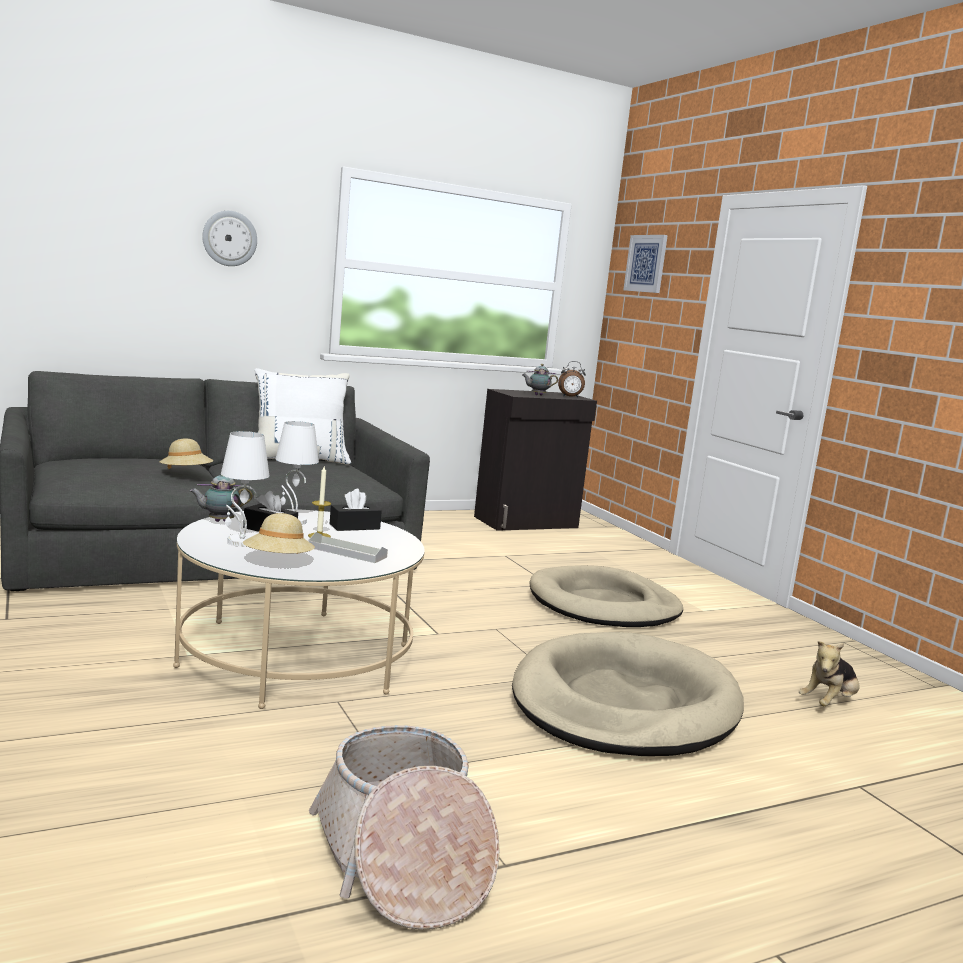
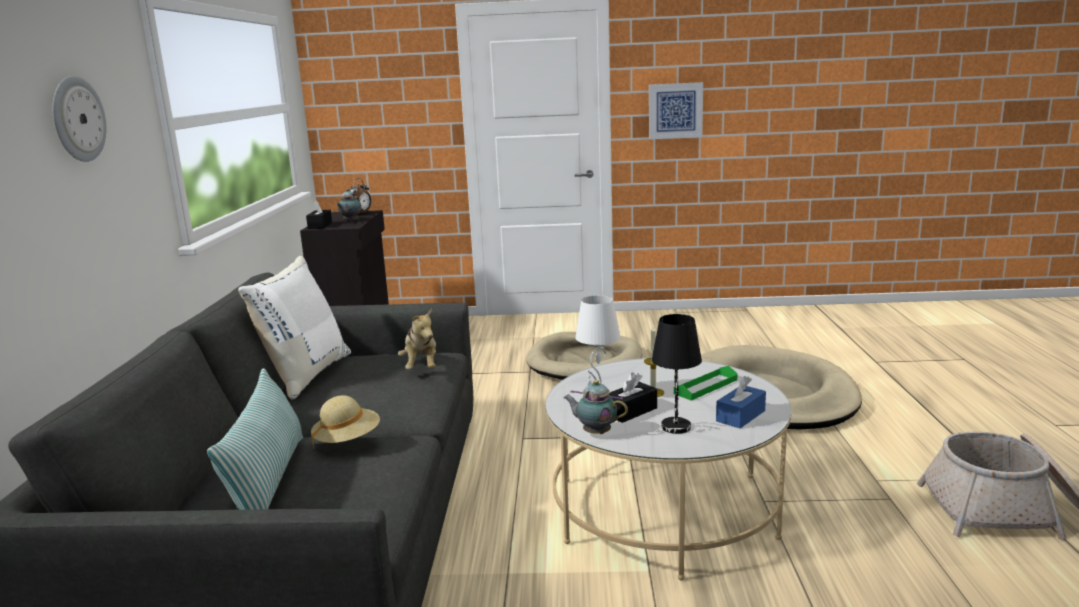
camera: 60 degrees left, 5 degrees up
teapot [190,475,253,522] -> teapot turned 105 degrees clockwise [563,380,628,434]
white table lamp [221,431,269,547] -> black table lamp [652,314,702,434]
beige hat [243,513,315,554] -> blue tissue box [716,376,766,428]
grey tray [309,532,388,563] -> green tray [674,366,738,401]
black tissue box [330,489,382,531] -> black tissue box moved to [306,200,332,229]
picture [623,235,668,293] -> picture moved to [649,82,703,139]
plush toy [799,641,860,707] -> plush toy moved to [398,309,436,369]
none -> pillow [207,368,303,510]

